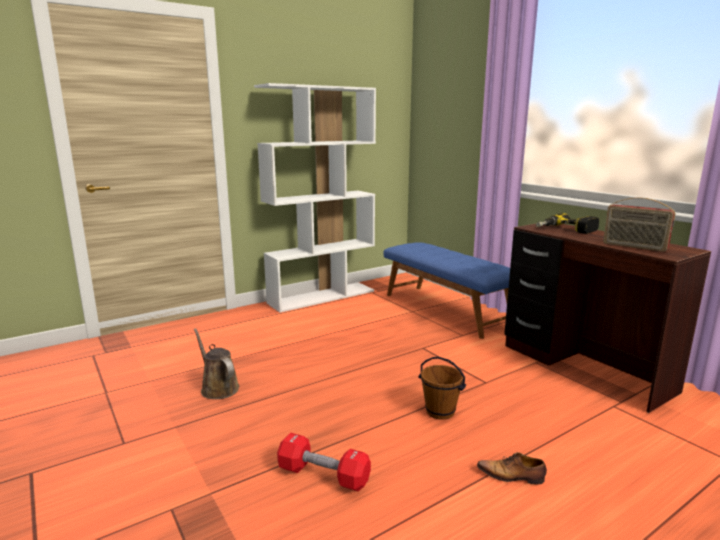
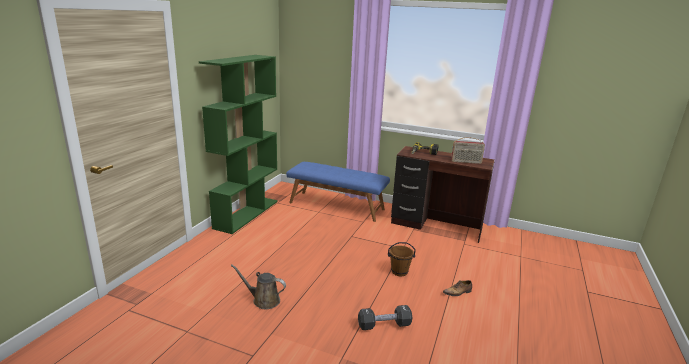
camera: 35 degrees left, 5 degrees up
white bookcase [254,83,376,313] -> green bookcase [199,55,278,234]
red dumbbell [277,433,371,491] -> black dumbbell [358,305,412,330]

